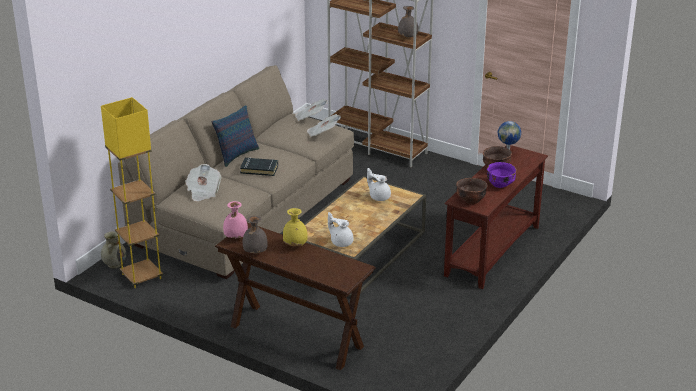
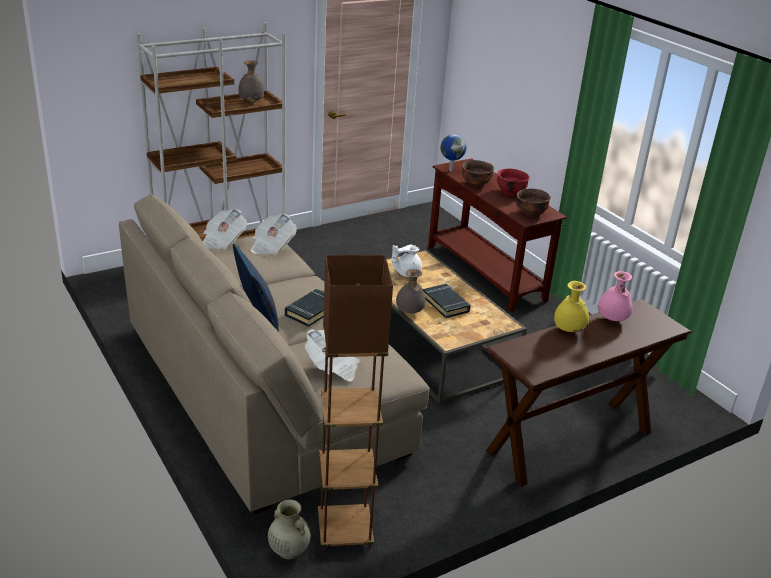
camera: 65 degrees left, 0 degrees up
yellow floor lamp [101,97,163,288] -> brown floor lamp [318,255,393,551]
pink vase [223,201,248,239] -> pink vase moved to [597,271,632,321]
grey vase [242,216,268,254] -> grey vase moved to [396,269,425,314]
white teapot [328,212,354,247] -> none
purple bowl [487,162,517,188] -> red bowl [497,169,530,196]
none -> black book [423,284,471,318]

